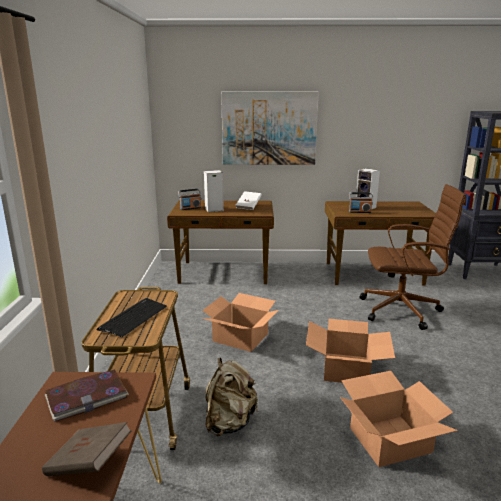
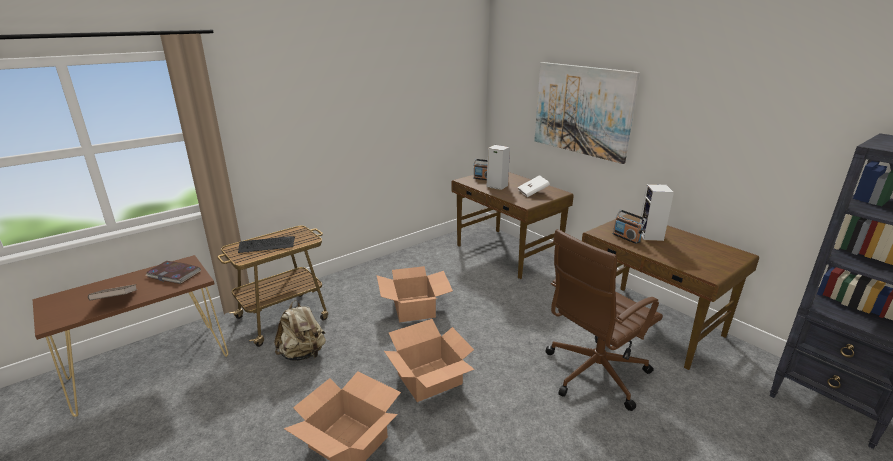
camera: 50 degrees right, 5 degrees up
brown office chair [359,184,467,330] -> brown office chair turned 90 degrees clockwise [545,229,663,411]

